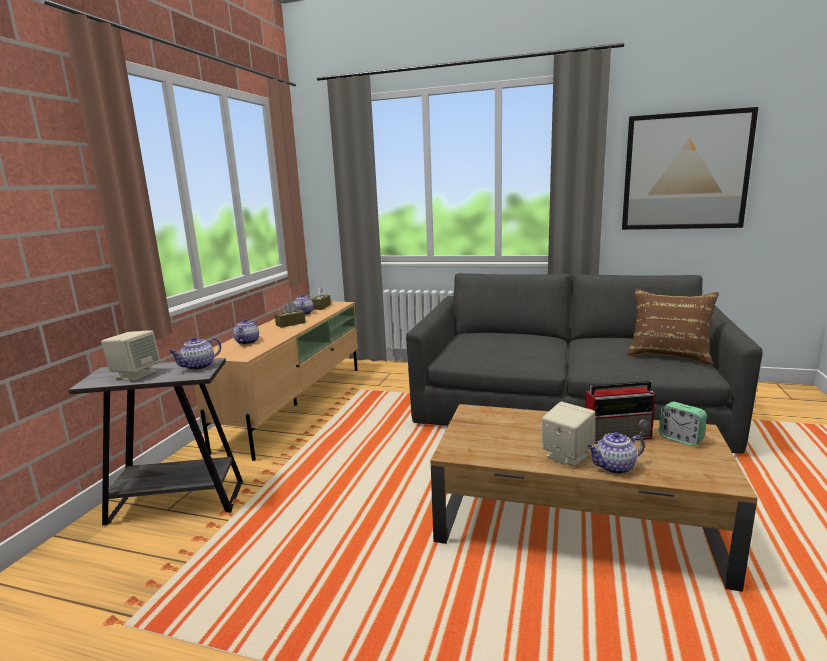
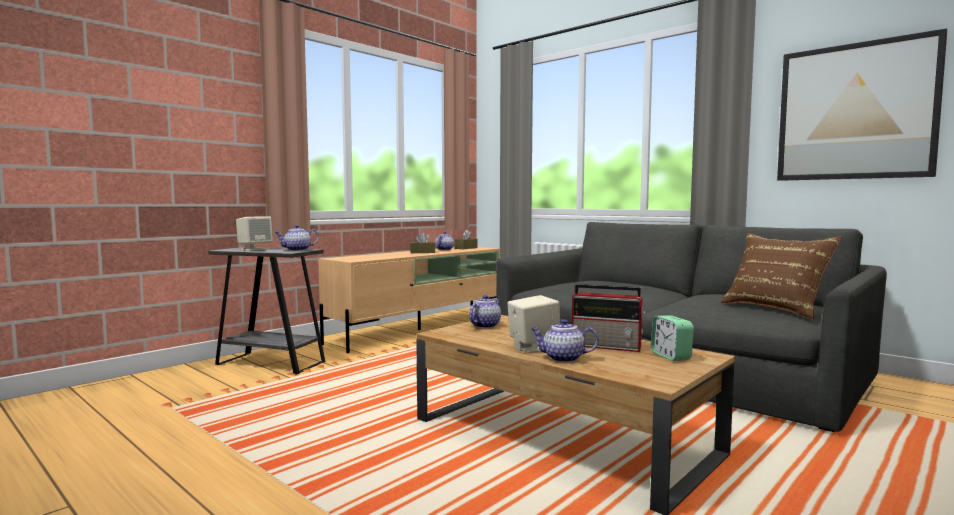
camera: 25 degrees right, 10 degrees down
teapot [233,319,259,345] -> teapot moved to [469,295,501,328]

